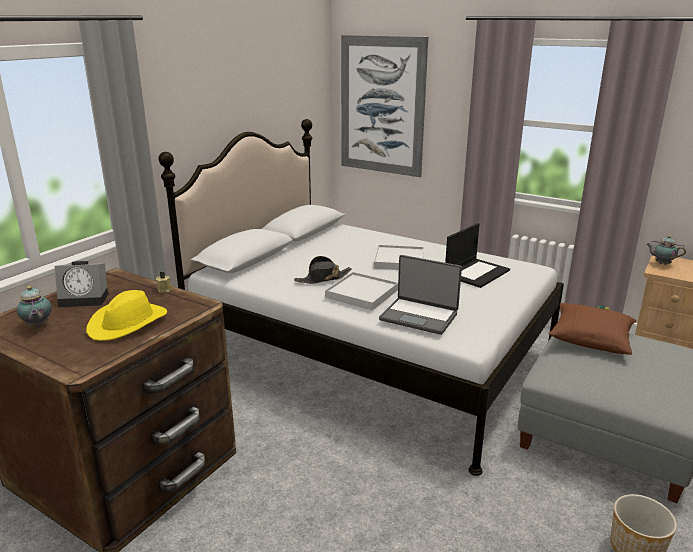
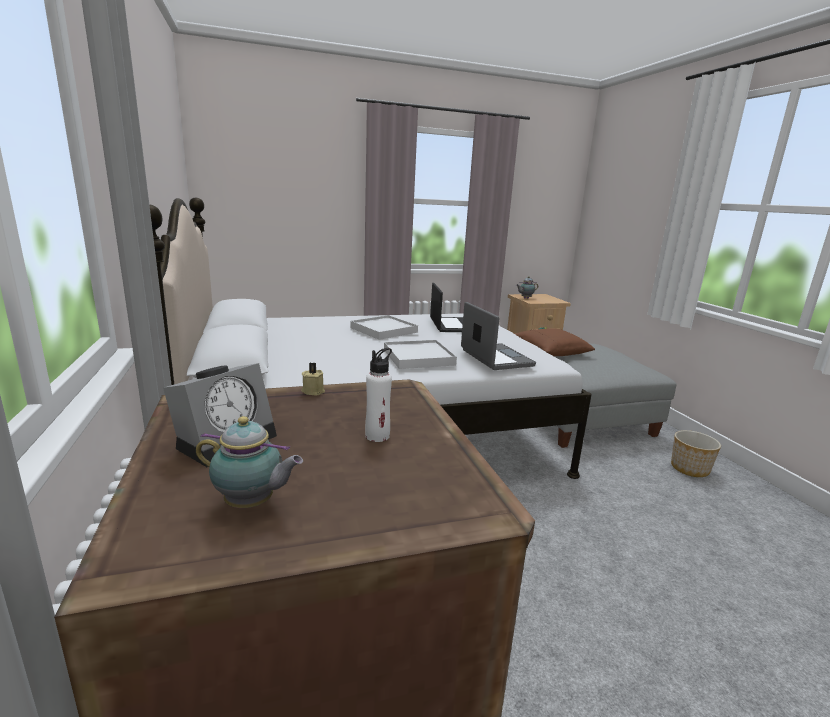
camera: 50 degrees left, 5 degrees down
yellow hat [86,290,167,341] -> white bottle [365,348,392,442]
black hat [294,256,352,284] -> none
picture [341,35,428,177] -> none
laptop [379,255,462,335] -> laptop turned 90 degrees counterclockwise [461,302,536,370]

